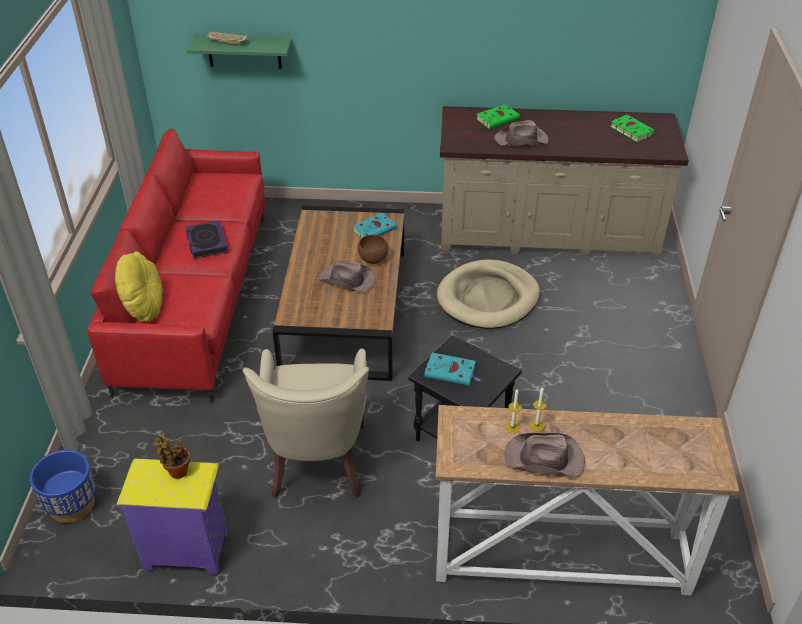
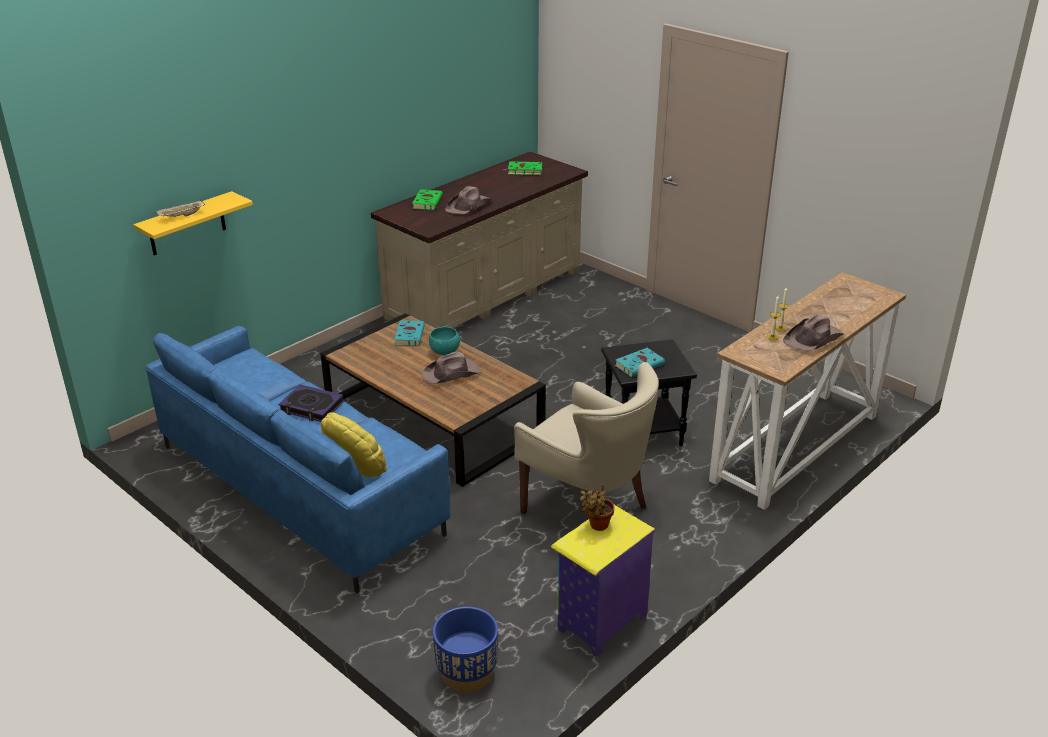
camera: 50 degrees left, 10 degrees down
red sofa [87,129,265,403] -> blue sofa [146,326,450,594]
green shelf [187,35,292,69] -> yellow shelf [133,191,253,255]
brown bowl [358,235,388,264] -> turquoise bowl [429,327,460,355]
beige dog bed [437,259,540,329] -> none

